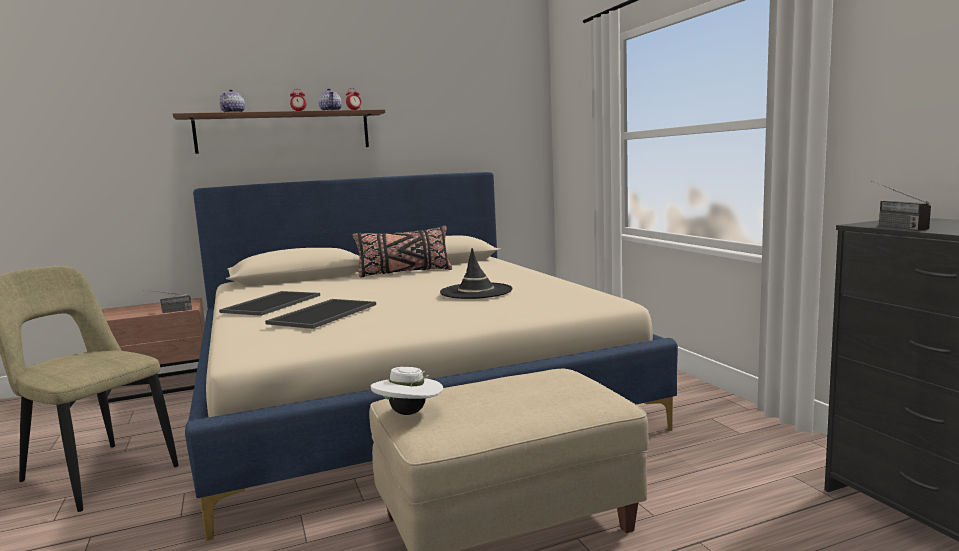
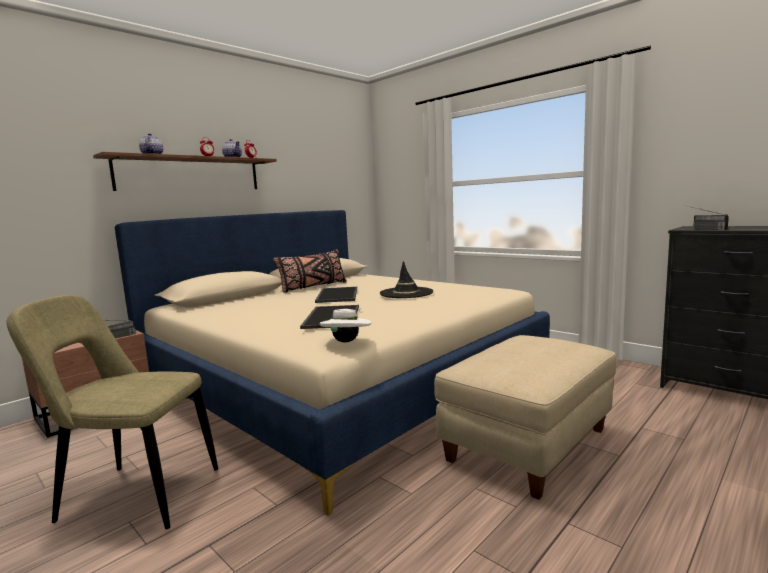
camera: 25 degrees left, 0 degrees up
tray [219,291,320,316] -> tray moved to [315,287,357,303]
white hat [371,367,443,415] -> white hat moved to [320,308,371,342]

